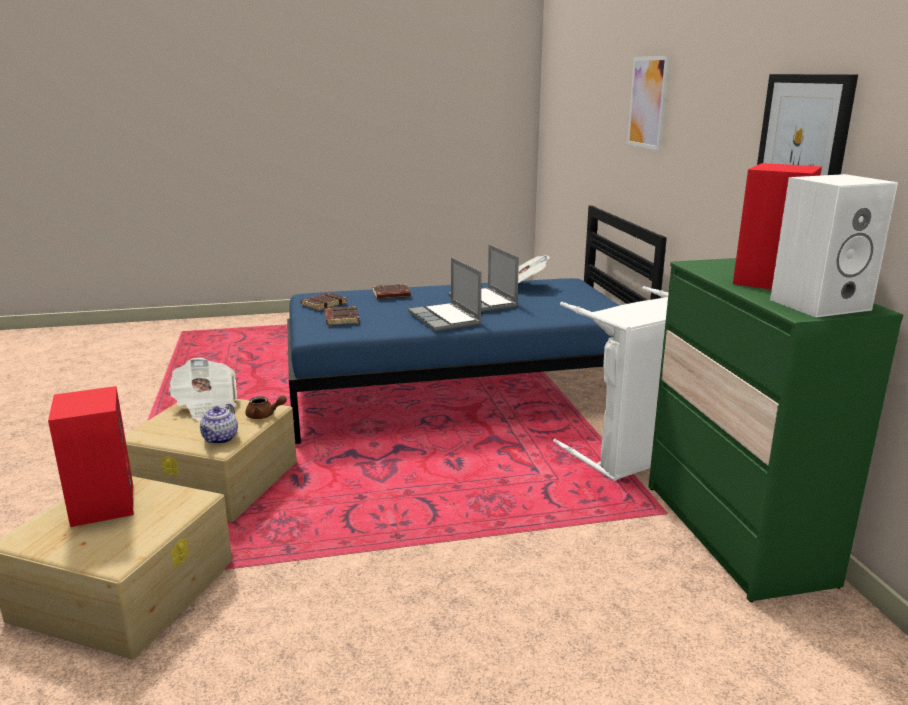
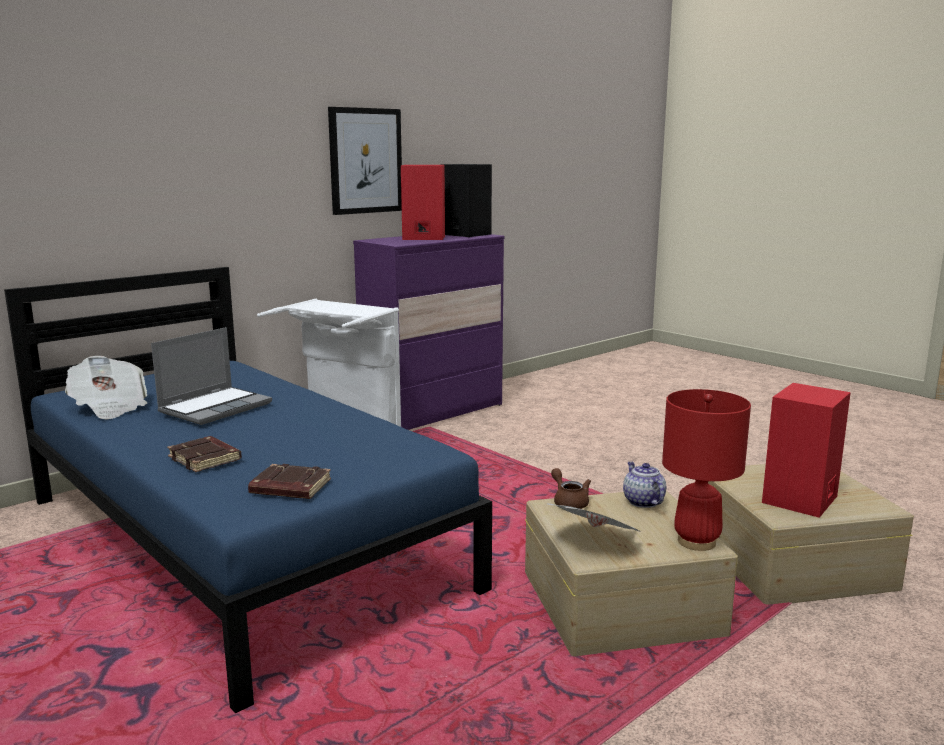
camera: 120 degrees left, 5 degrees down
teapot [200,403,238,444] -> teapot turned 90 degrees counterclockwise [623,462,666,508]
brown book [325,306,359,325] -> none
laptop [408,257,481,331] -> none
picture [627,56,669,150] -> none
green dresser [649,258,903,602] -> purple dresser [353,234,505,430]
white speaker [770,174,898,318] -> black speaker [440,164,492,237]
none -> red table lamp [662,389,751,551]

